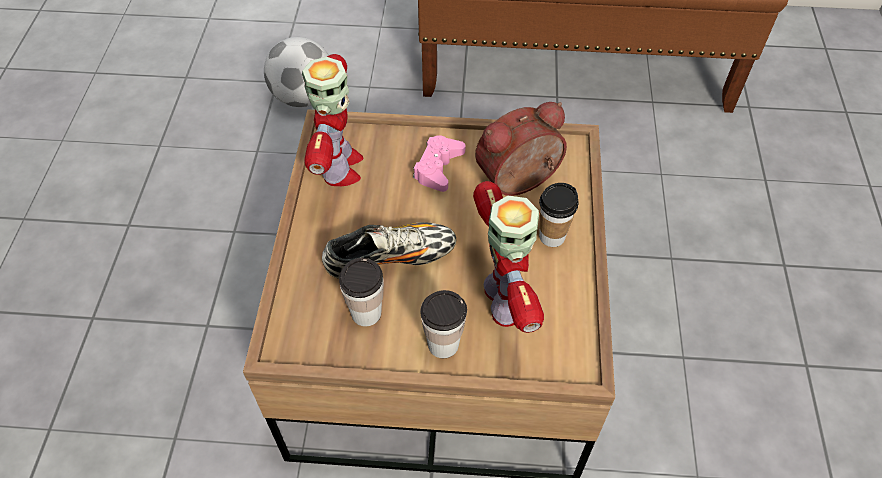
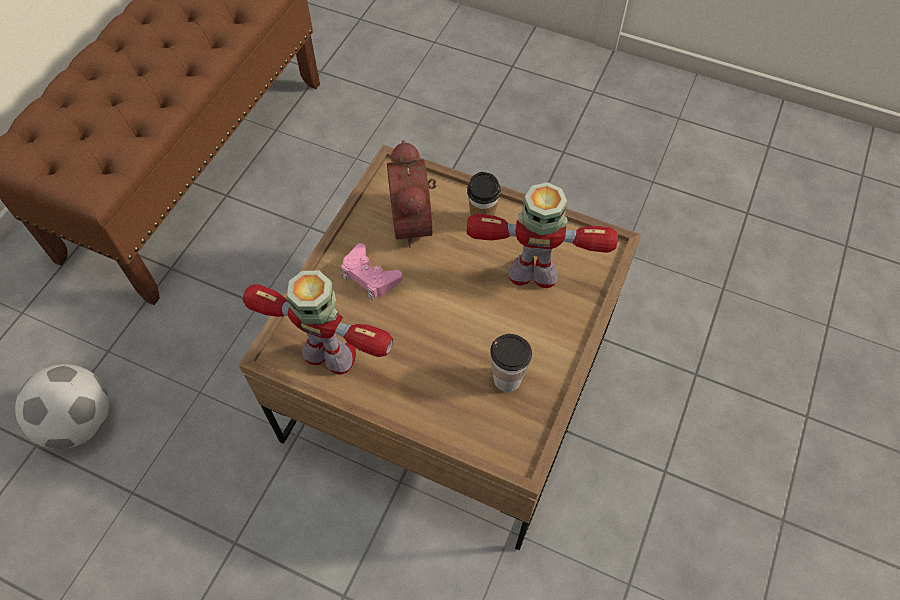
camera: 70 degrees left, 5 degrees up
shoe [322,223,456,279] -> none
cup [420,290,467,358] -> none

